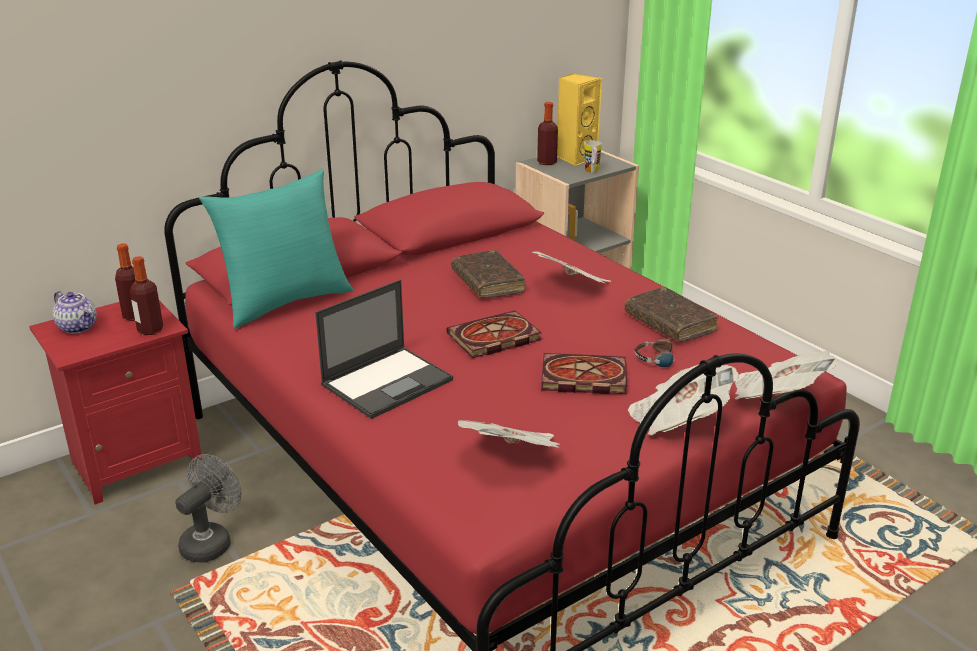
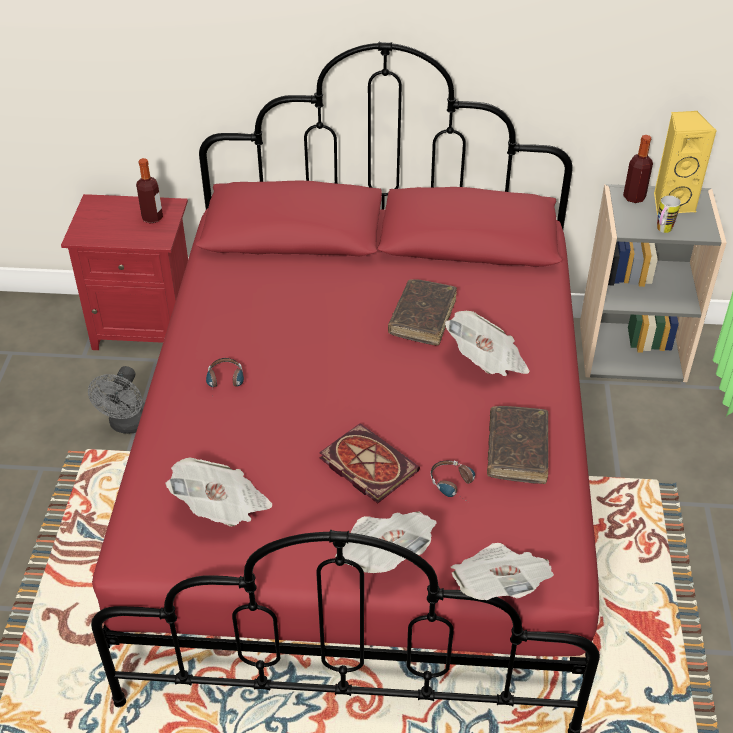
camera: 40 degrees right, 15 degrees up
teapot [53,291,97,334] -> none
bottle [130,256,163,335] -> none
grey fan [175,454,242,562] -> grey fan turned 120 degrees clockwise [88,366,145,434]
turquoise pillow [199,169,353,329] -> none
laptop [315,280,453,419] -> headphones [206,358,244,397]
book [447,310,542,358] -> none

